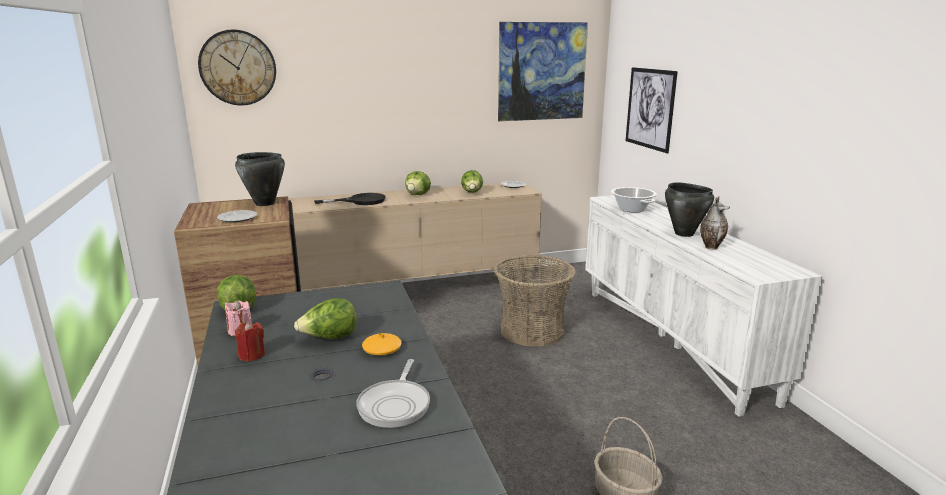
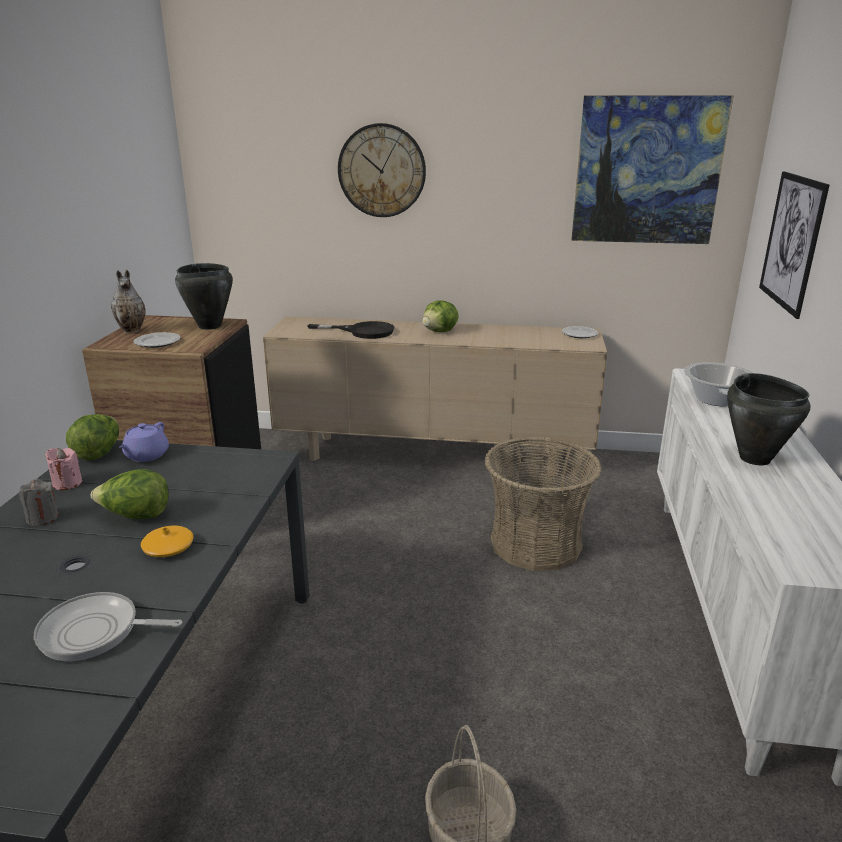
camera: 25 degrees right, 5 degrees up
wall clock [198,30,276,105] -> wall clock moved to [338,123,426,217]
red candle [235,322,265,362] -> grey candle [18,479,59,526]
frying pan [356,359,430,428] -> frying pan turned 60 degrees clockwise [34,592,182,661]
lettuce [461,170,483,193] -> none
vase [700,196,730,250] -> vase moved to [111,270,146,334]
none -> purple teapot [120,422,169,462]

